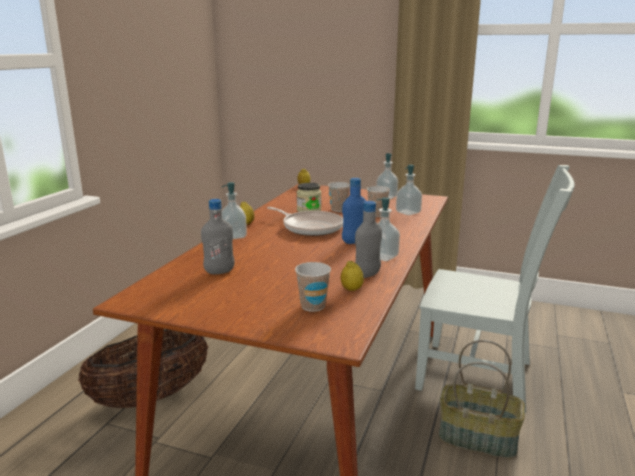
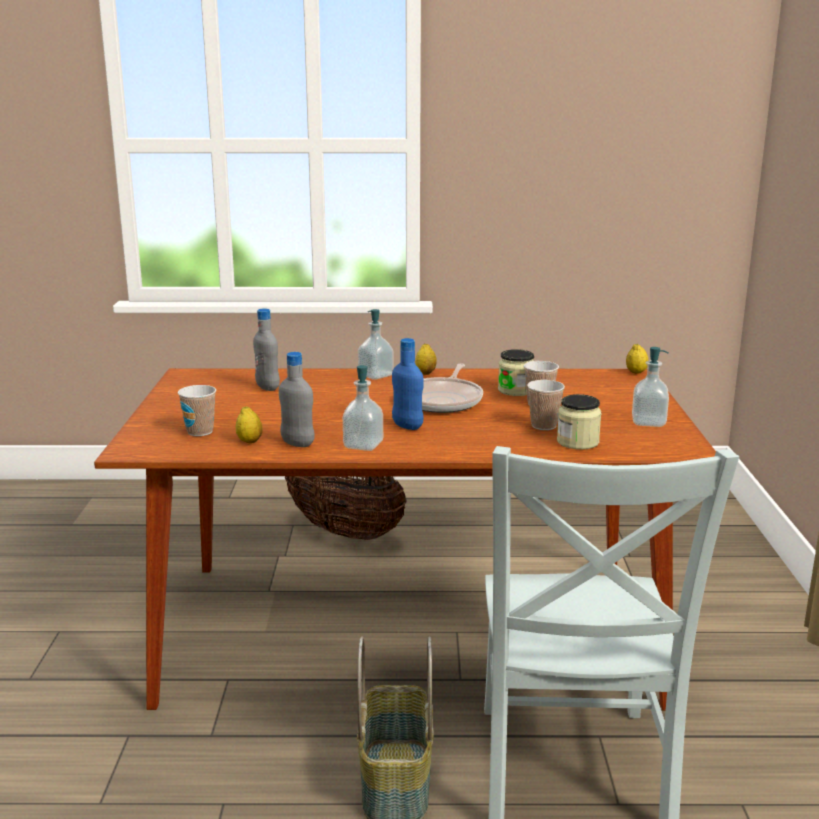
camera: 70 degrees right, 0 degrees up
soap dispenser [396,165,422,215] -> jar [557,394,601,450]

